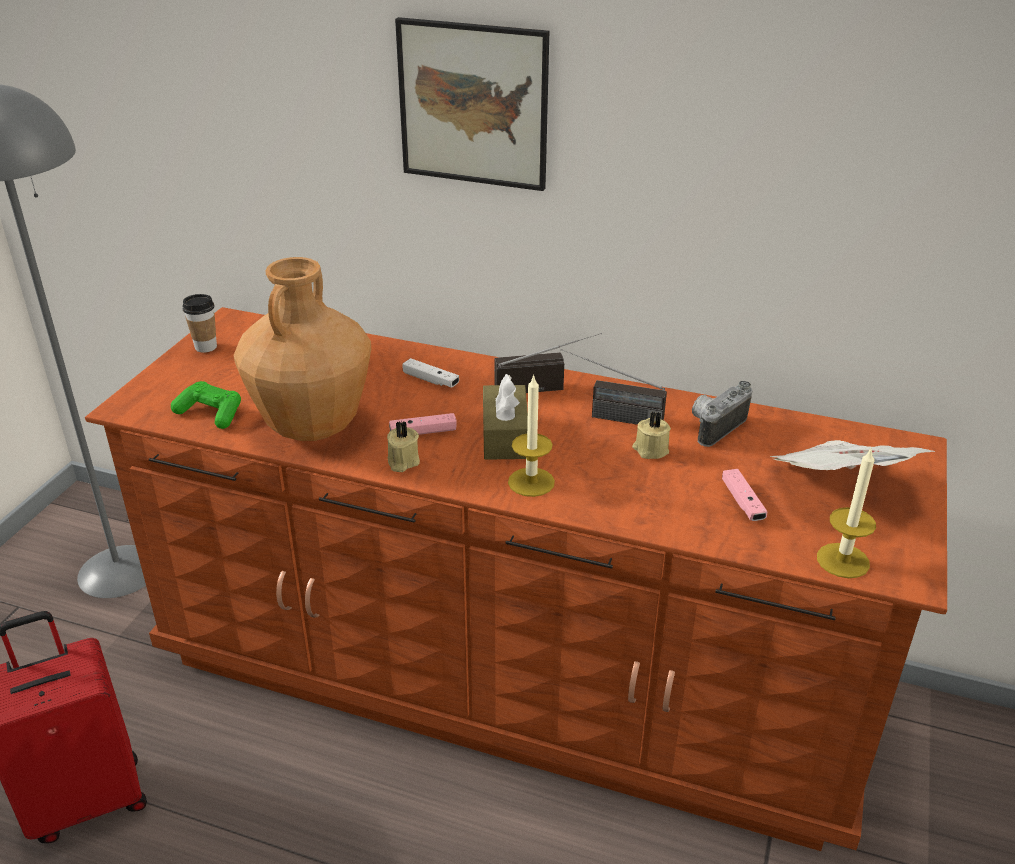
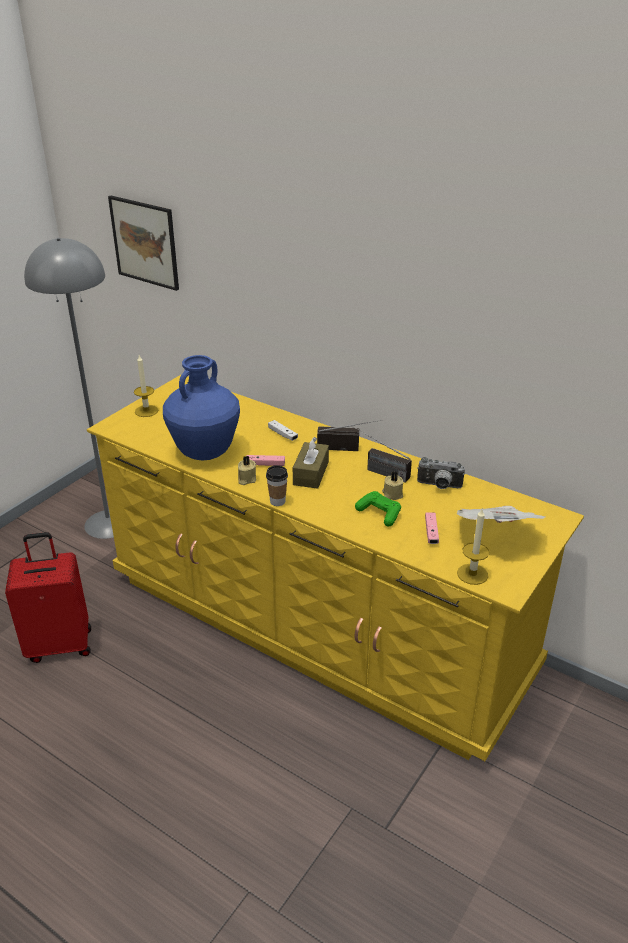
camera: 15 degrees right, 0 degrees up
brown dresser [85,307,947,851] -> yellow dresser [87,374,584,761]
green game controller [171,381,241,429] -> green game controller moved to [355,491,401,526]
cup [182,294,217,353] -> cup moved to [266,465,288,506]
brown vase [234,257,371,441] -> blue vase [163,355,240,461]
picture [395,17,549,191] -> picture moved to [108,196,179,291]
candle [508,374,555,497] -> candle moved to [134,355,158,417]
camera [692,381,752,447] -> camera turned 135 degrees counterclockwise [417,457,465,489]

